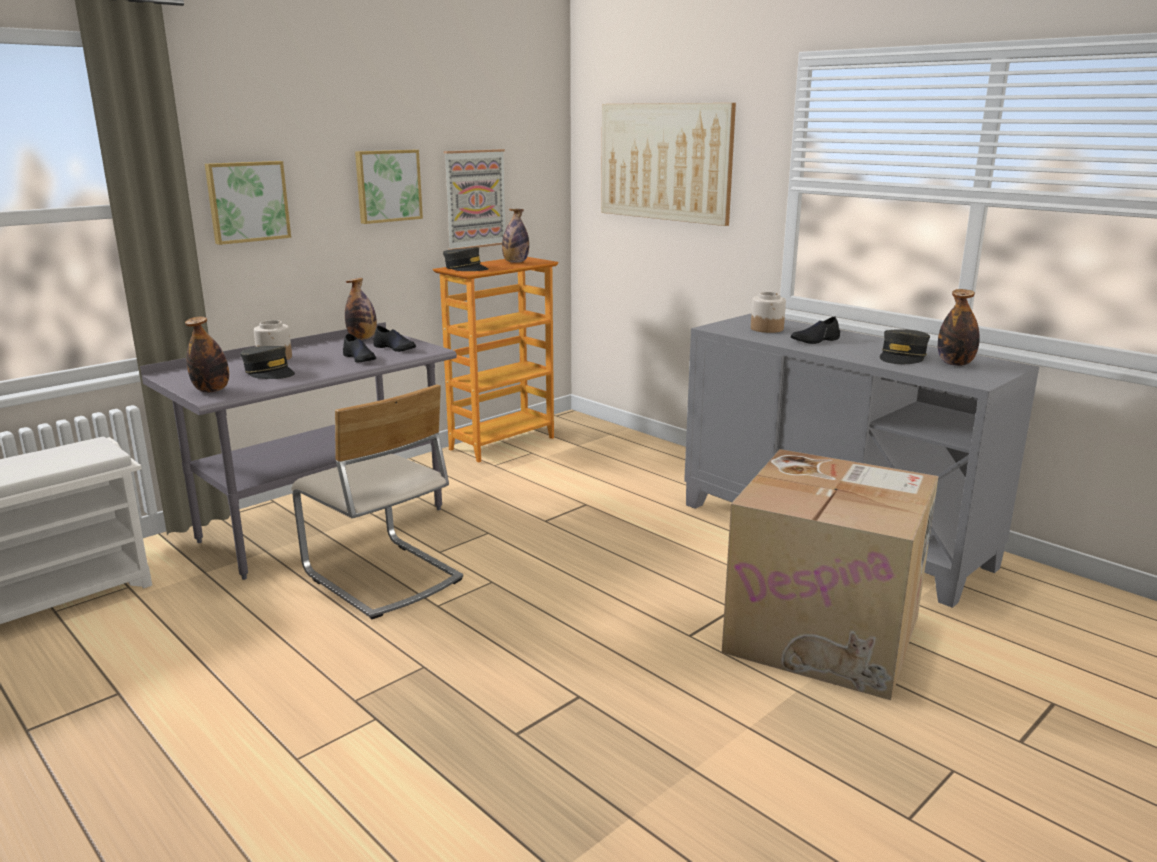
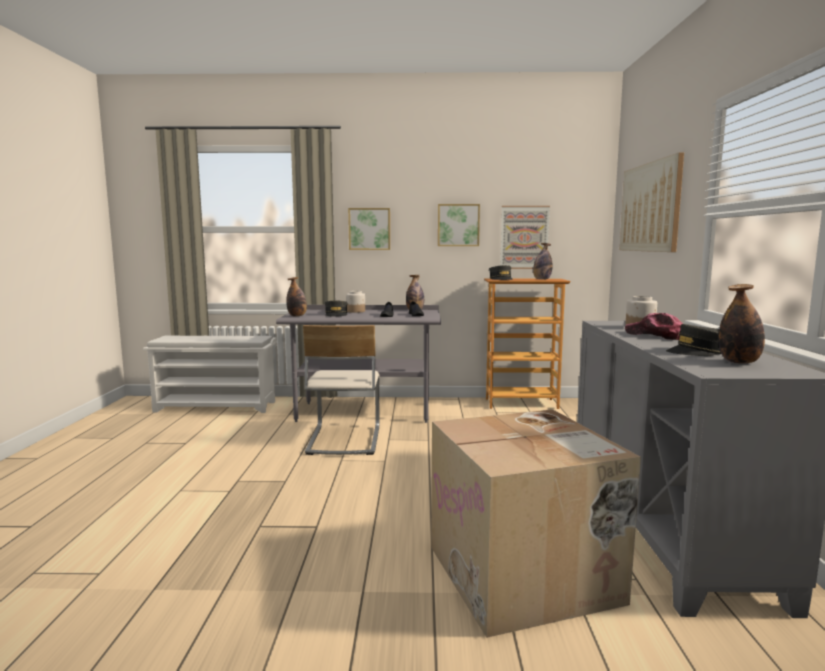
camera: 45 degrees right, 10 degrees down
black shoe [791,316,840,344] -> cap [625,313,683,340]

